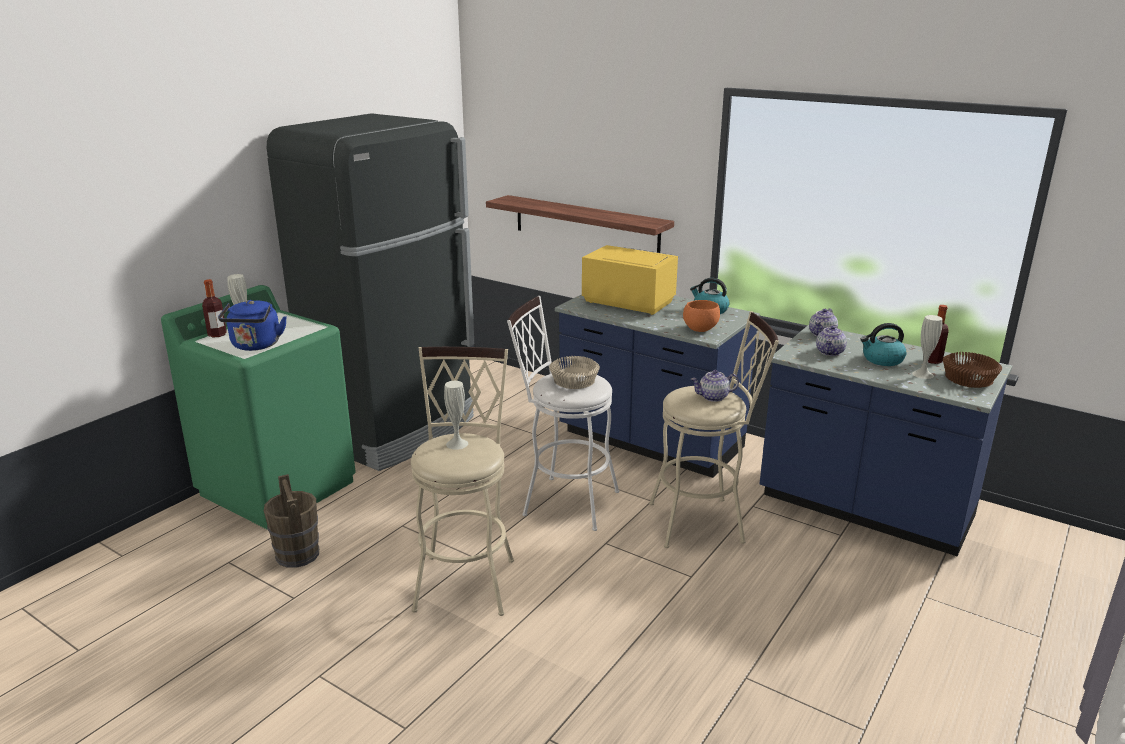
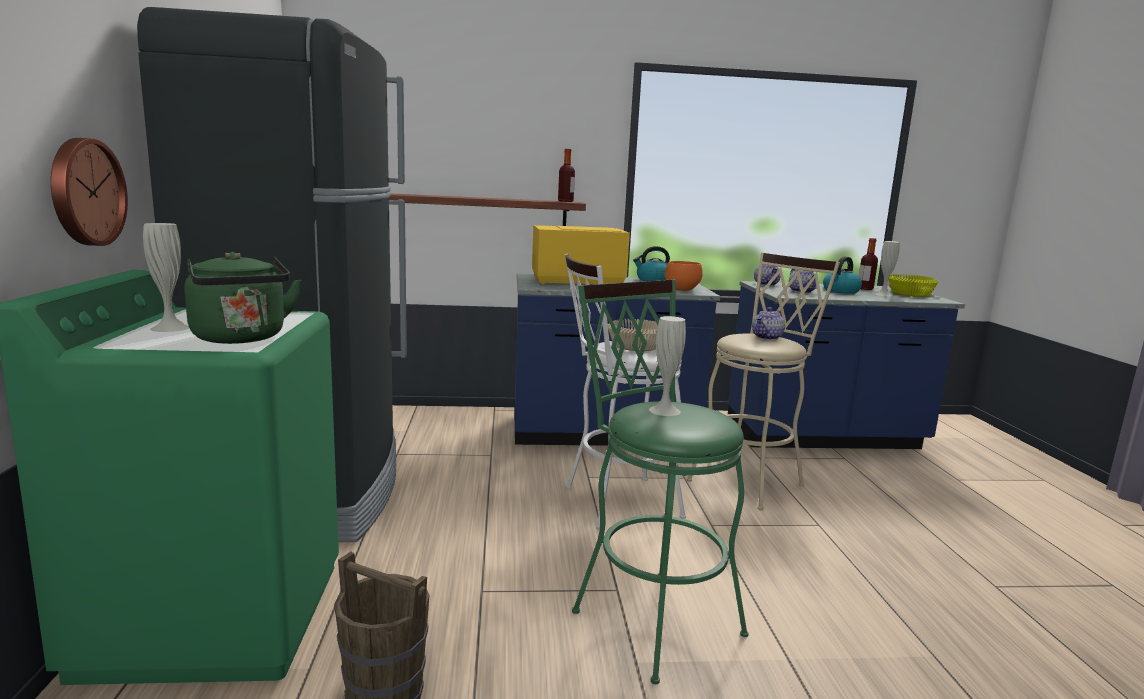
camera: 40 degrees left, 10 degrees down
bottle [202,279,227,338] -> bottle moved to [558,149,575,202]
blue kettle [218,300,287,351] -> green kettle [184,252,301,344]
beige stool [411,347,514,616] -> green stool [572,279,749,684]
brown bowl [943,352,1002,388] -> yellow bowl [889,274,938,297]
none -> wall clock [51,138,128,246]

